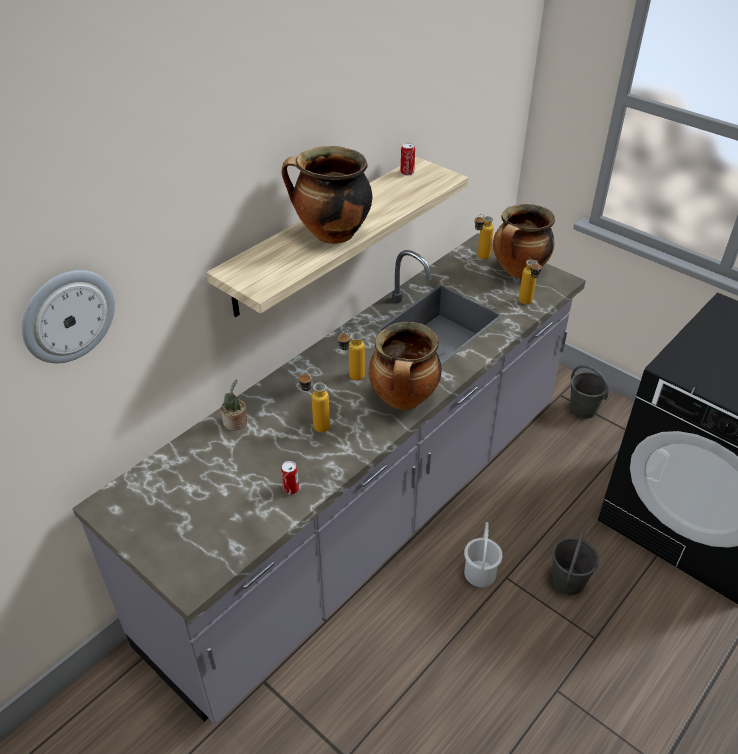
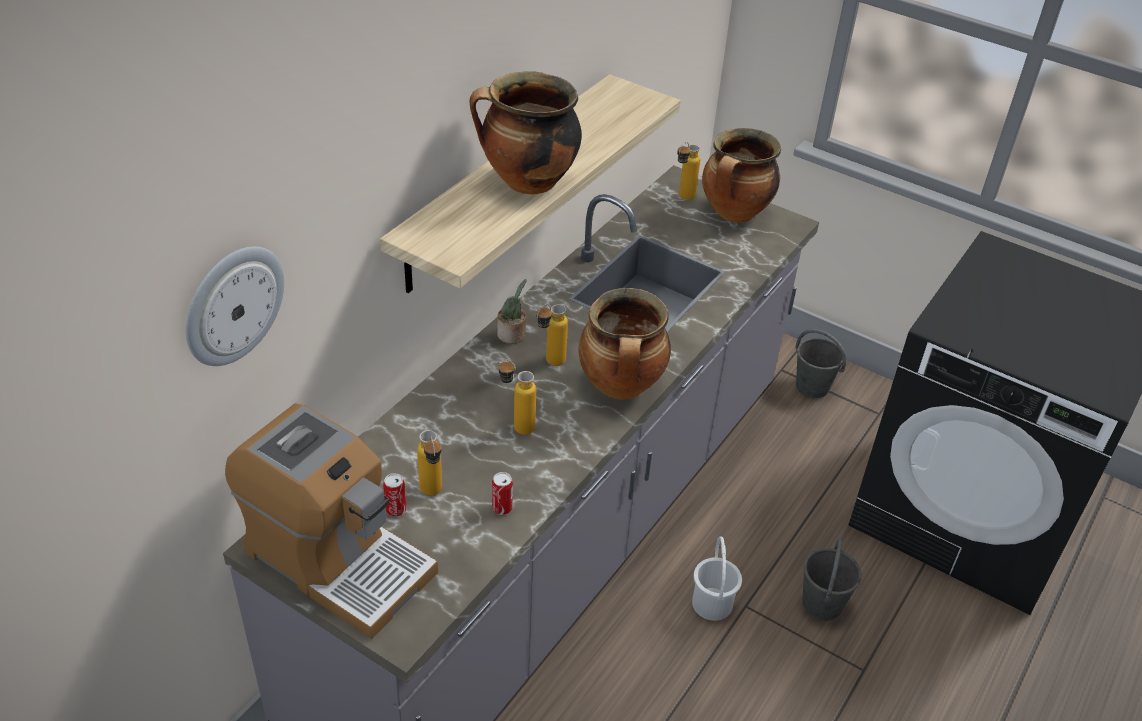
camera: 10 degrees left, 0 degrees up
potted plant [221,379,247,431] -> potted plant moved to [497,279,527,344]
can [400,143,415,175] -> can moved to [383,473,406,516]
bottle [519,259,542,305] -> bottle moved to [417,430,442,496]
none -> coffee machine [225,403,438,639]

